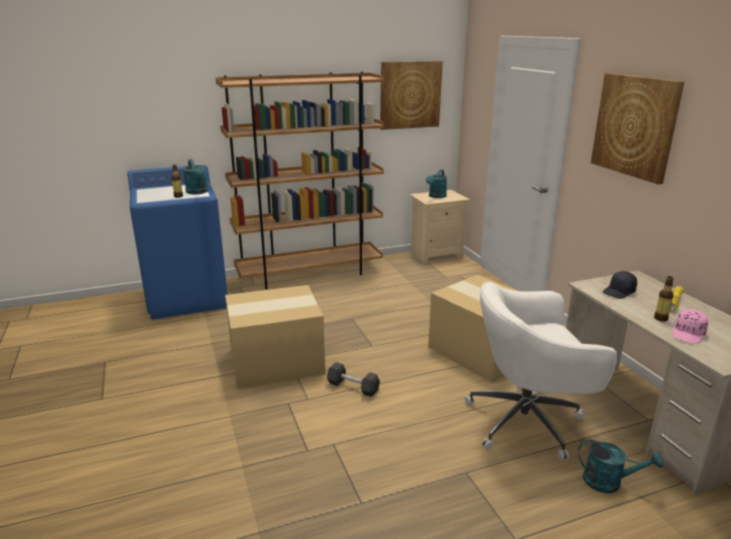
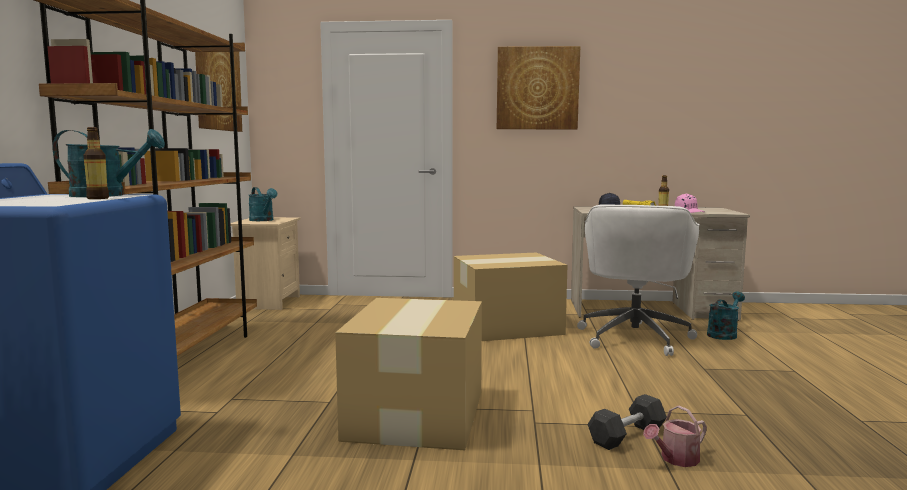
camera: 65 degrees left, 15 degrees down
grey dumbbell [327,362,380,397] -> grey dumbbell moved to [587,394,667,450]
none -> watering can [643,406,707,467]

